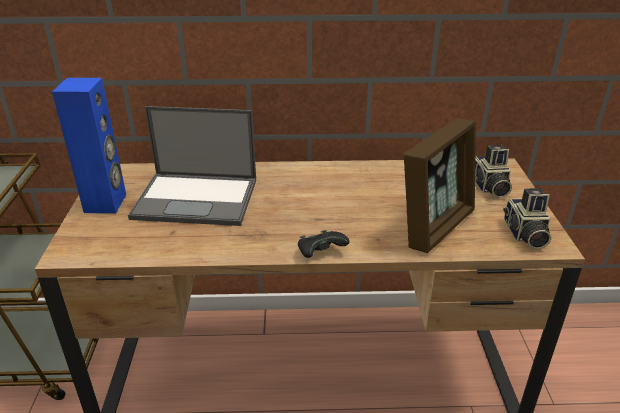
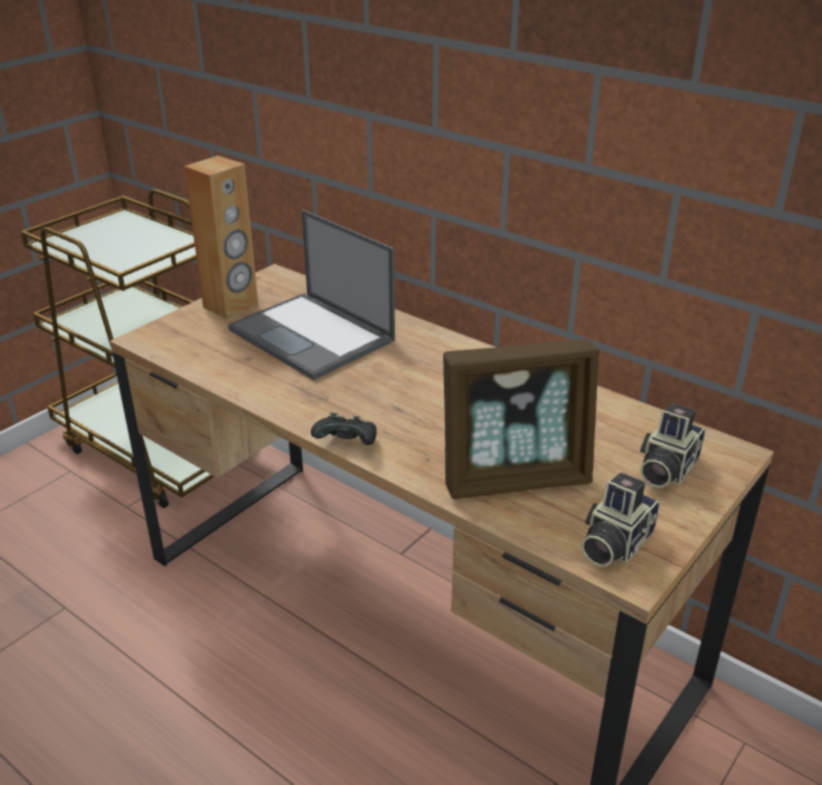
camera: 40 degrees right, 0 degrees up
blue speaker [52,78,126,213] -> brown speaker [184,156,258,319]

